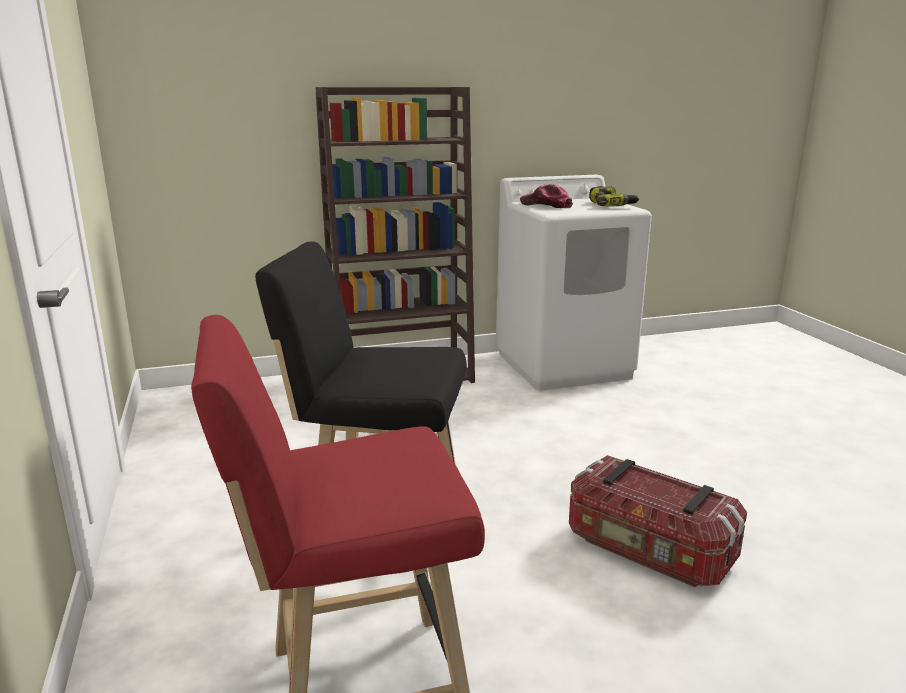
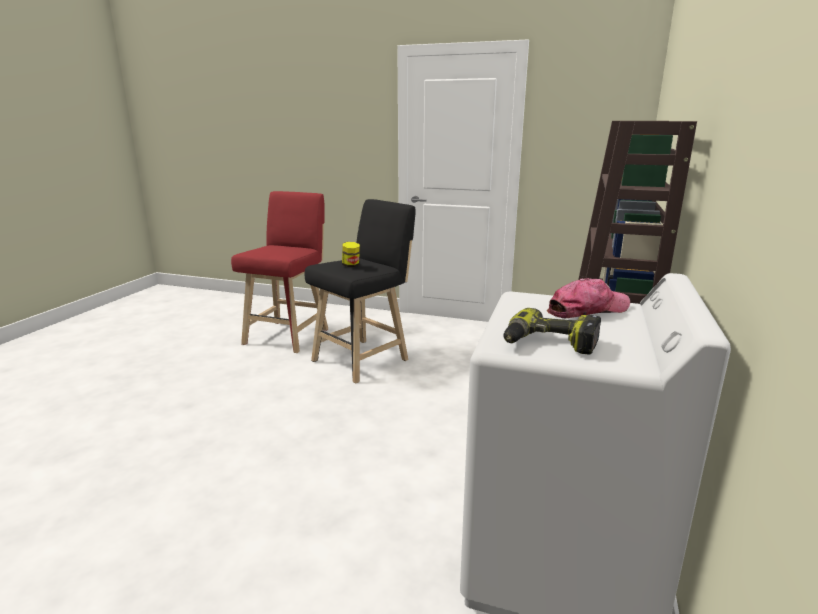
camera: 125 degrees right, 0 degrees up
storage box [569,455,747,587] -> none
none -> jar [342,242,360,267]

